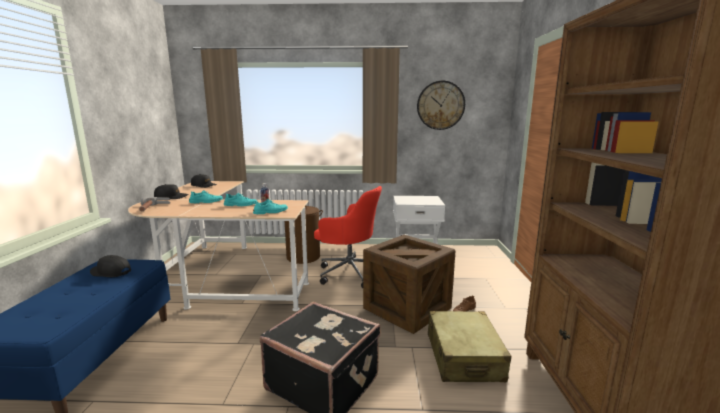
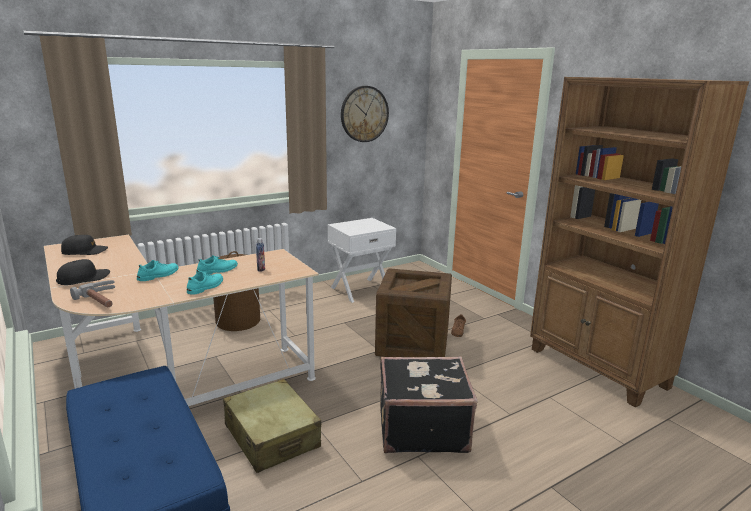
camera: 35 degrees left, 5 degrees up
black cap [90,255,131,277] -> none
turquoise shoe [253,199,288,214] -> turquoise shoe moved to [187,271,223,295]
red office chair [314,186,382,288] -> none
beige suitcase [428,311,511,382] -> beige suitcase moved to [223,379,321,473]

